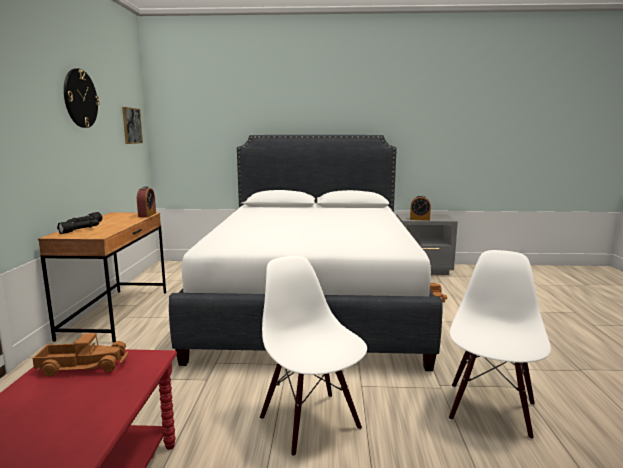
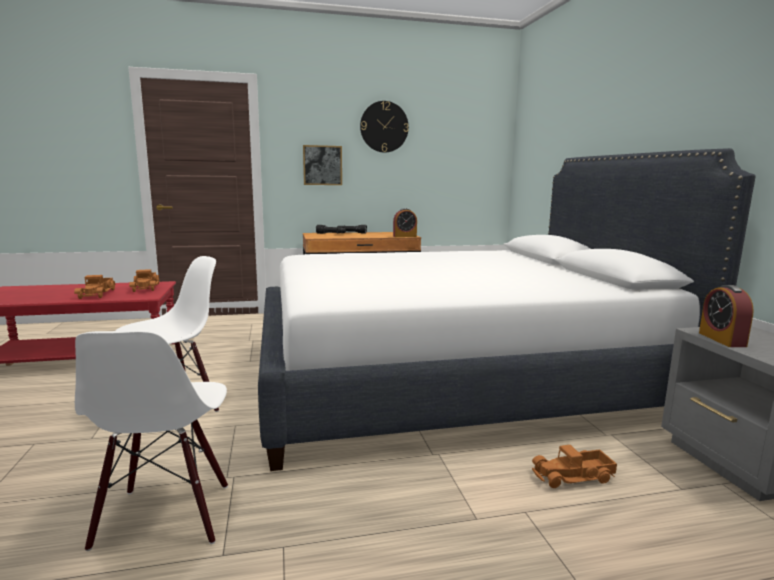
camera: 75 degrees right, 0 degrees up
picture [122,107,143,144] -> picture moved to [303,145,342,185]
white chair [449,250,551,439] -> white chair turned 75 degrees clockwise [75,330,228,551]
none -> toy truck [74,275,116,299]

